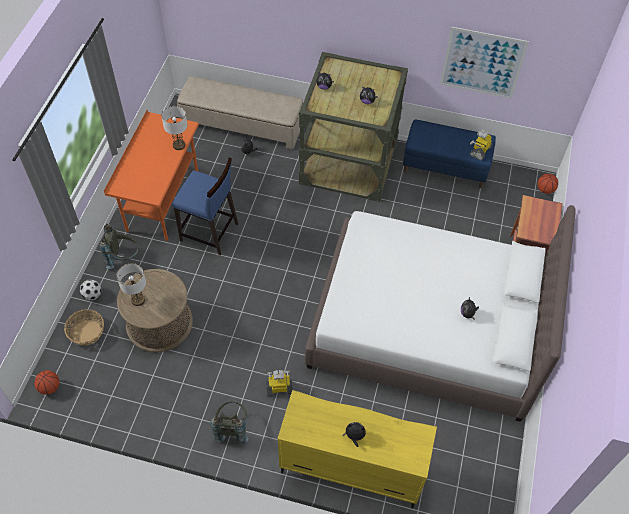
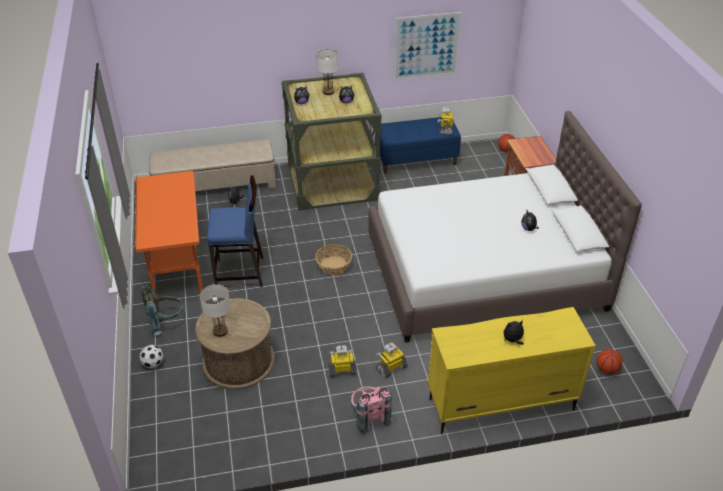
camera: 25 degrees left, 15 degrees down
basketball [34,370,60,395] -> basketball moved to [596,349,623,374]
basket [64,309,104,345] -> basket moved to [315,244,352,275]
table lamp [161,106,187,150] -> table lamp moved to [316,49,339,95]
grey backpack [210,401,249,444] -> pink backpack [351,387,393,434]
none -> toy robot [328,345,357,377]

